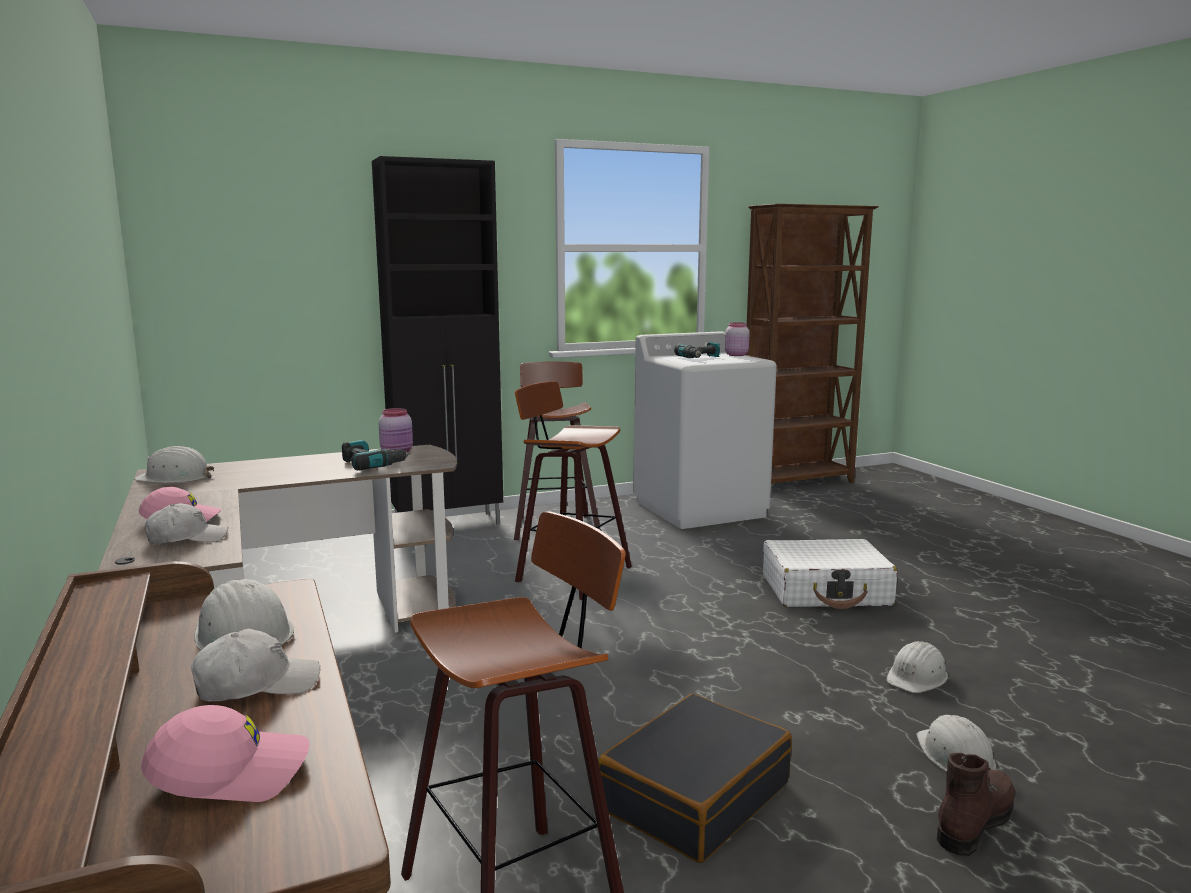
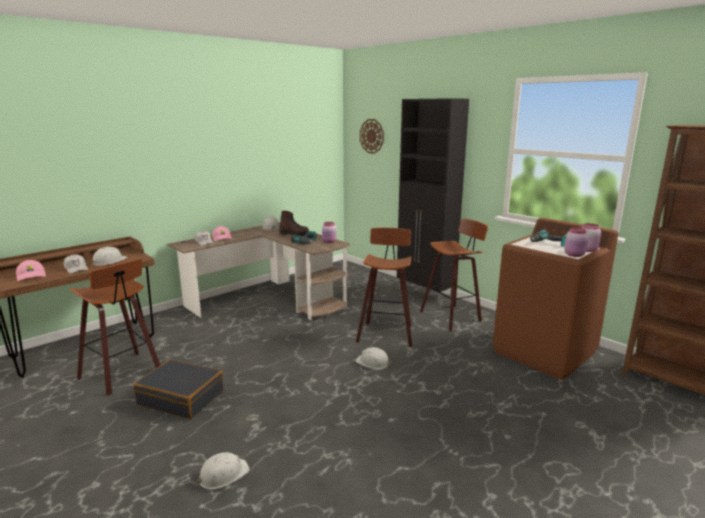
camera: 70 degrees right, 5 degrees up
white washing machine [633,331,777,529] -> brown washing machine [493,218,619,380]
white suitcase [763,539,897,609] -> none
white hard hat [886,641,948,693] -> white hard hat moved to [355,347,392,369]
brown boot [937,753,1015,856] -> brown boot moved to [279,211,309,236]
none -> wall clock [360,119,384,154]
none -> pink jar [564,227,588,257]

